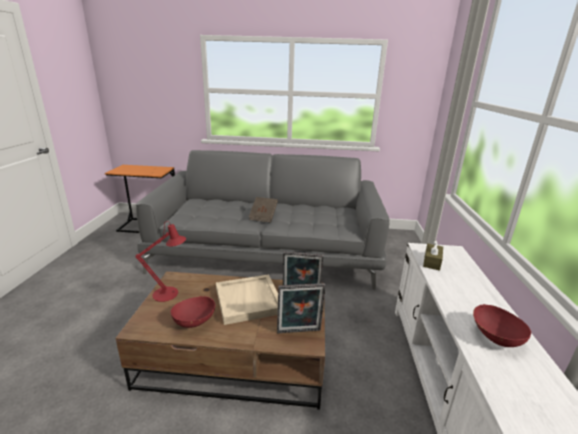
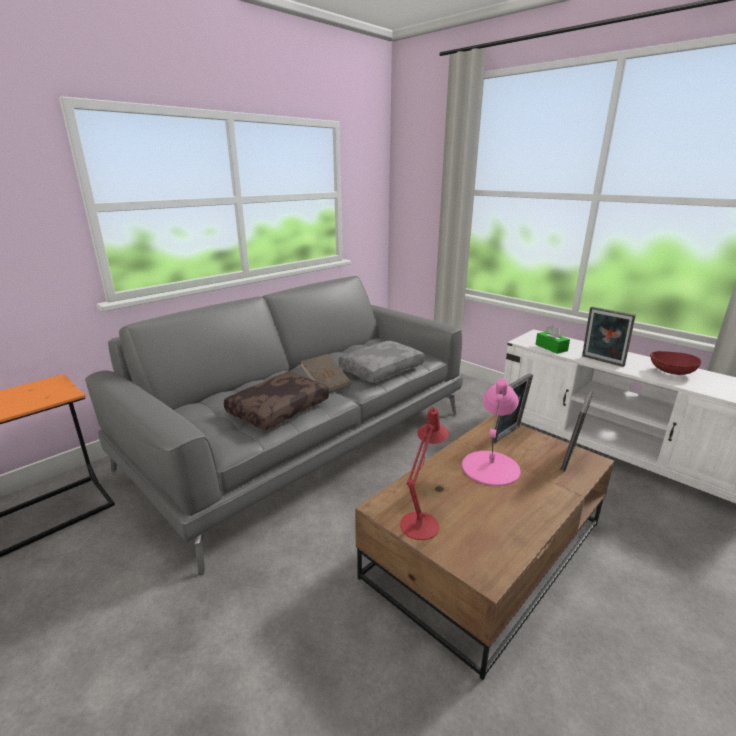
camera: 50 degrees left, 0 degrees up
red bowl [170,296,215,328] -> none
beige tray [216,274,278,325] -> pink table lamp [462,378,521,486]
brown tissue box [423,239,443,271] -> green tissue box [535,325,570,354]
none -> brown pillow [224,372,329,431]
none -> grey pillow [339,341,425,383]
none -> picture frame [582,306,636,367]

